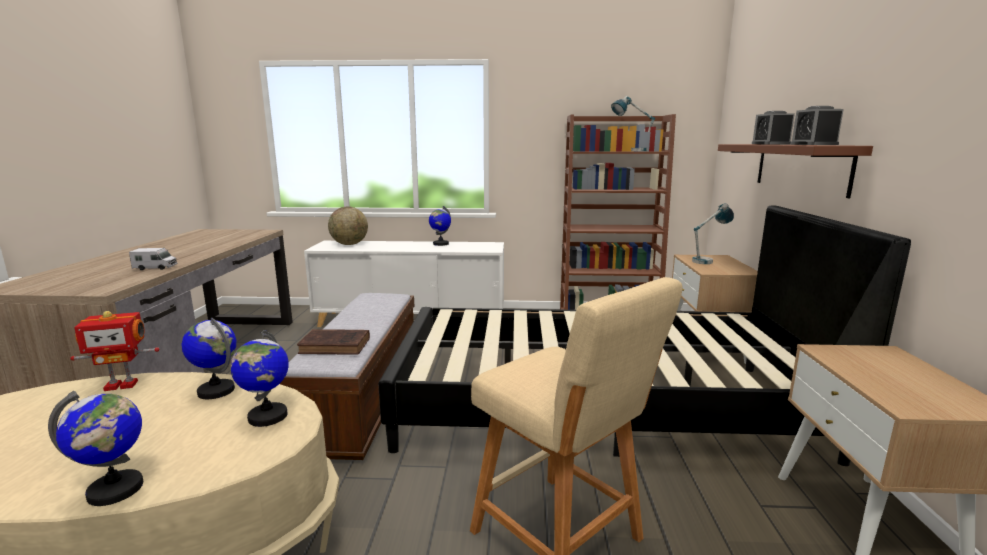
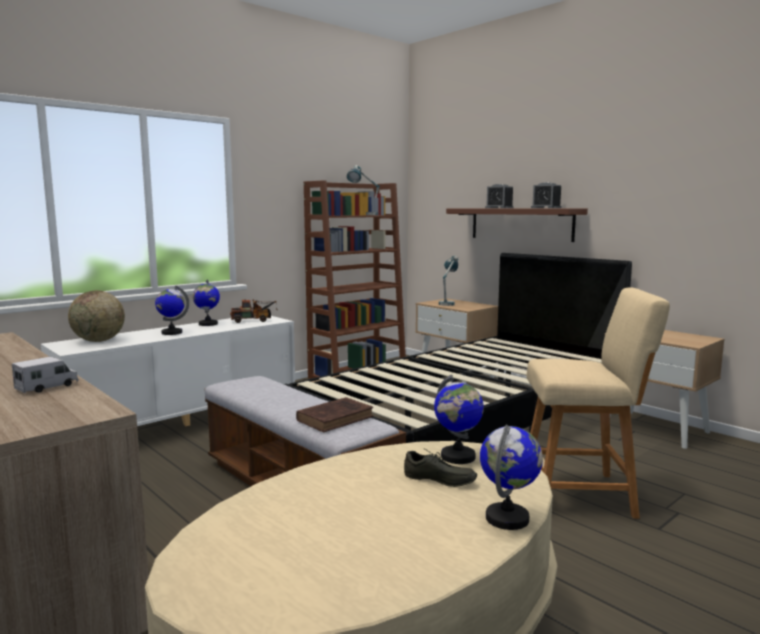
camera: 45 degrees left, 5 degrees down
toy robot [70,311,159,391] -> none
globe [182,318,236,399] -> globe moved to [155,286,189,335]
none -> toy truck [230,299,278,323]
none -> grey shoe [404,448,477,487]

